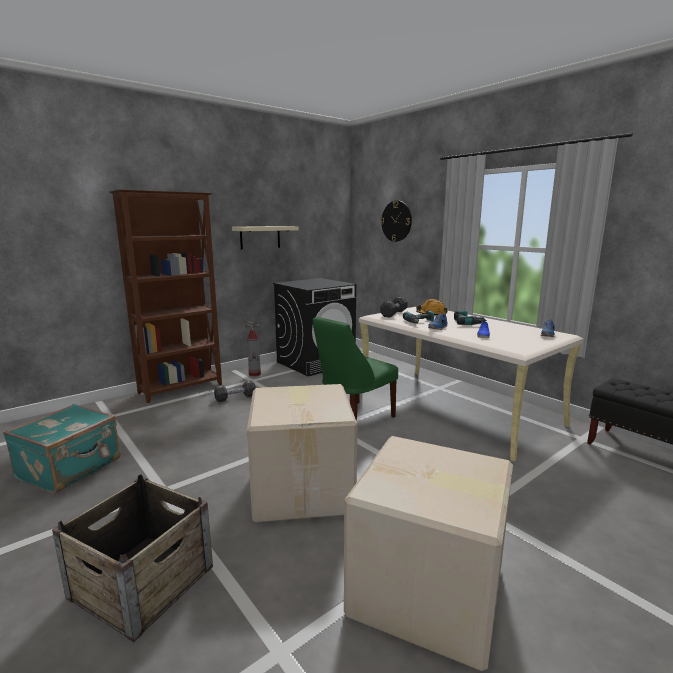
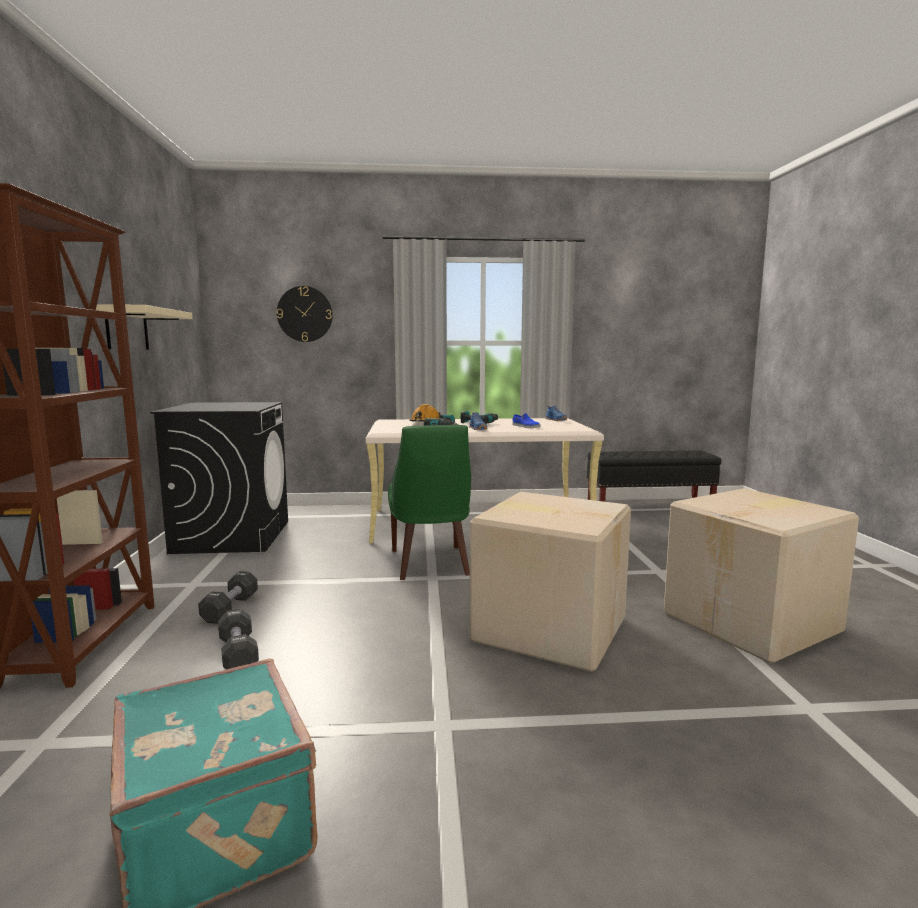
camera: 55 degrees left, 5 degrees down
crate [52,474,213,642] -> none
fire extinguisher [245,321,261,376] -> none
black dumbbell [380,297,407,317] -> black dumbbell moved to [218,609,259,669]

